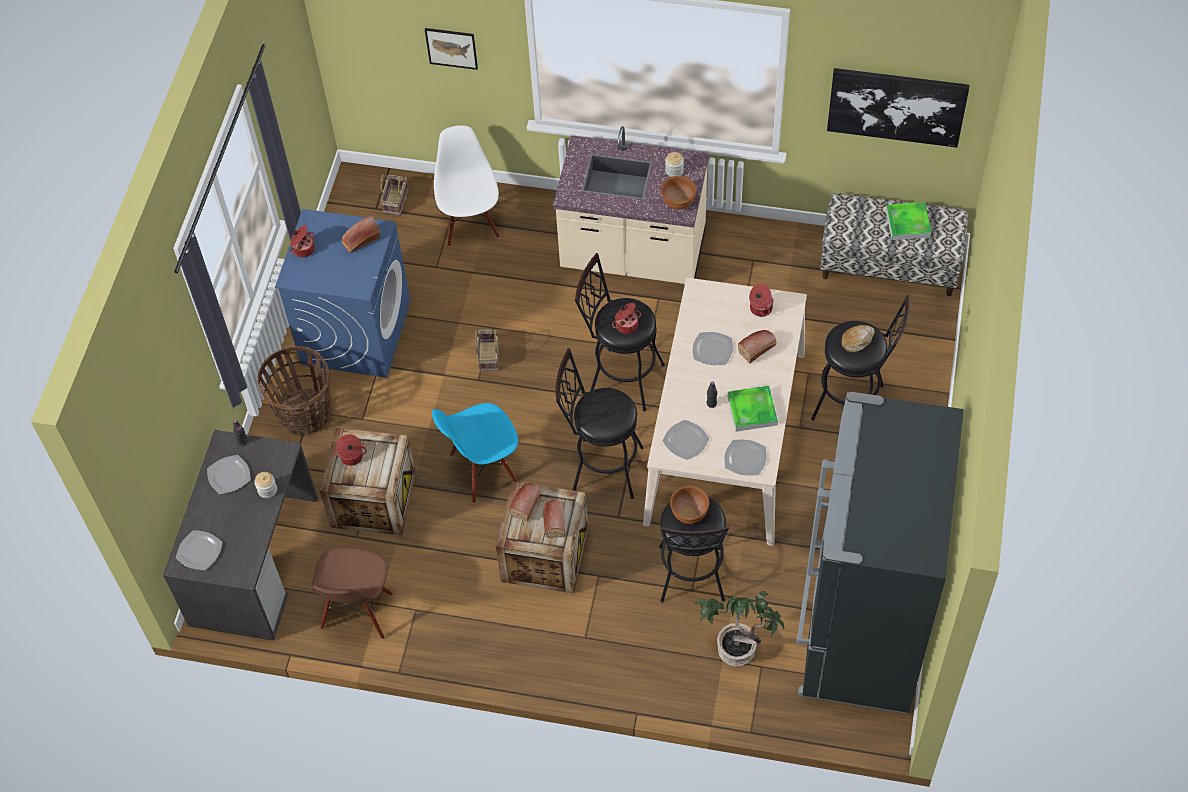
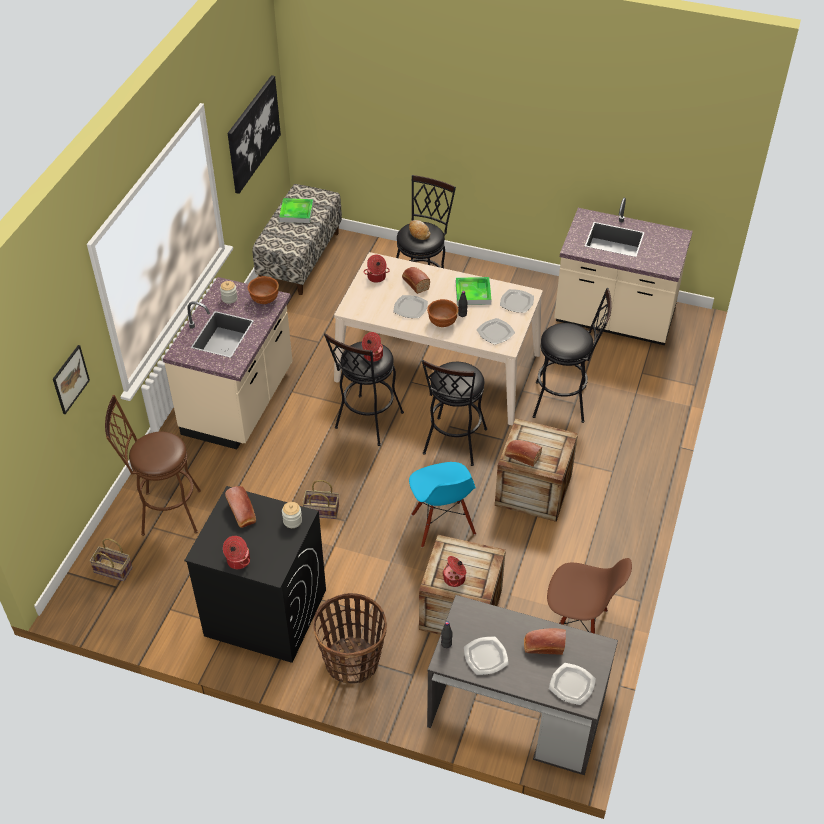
camera: 85 degrees left, 10 degrees down
jar [254,472,277,498] -> jar moved to [282,502,302,528]
blue washing machine [275,209,411,378] -> black washing machine [184,486,326,663]
white chair [434,125,500,247] -> brown stool [105,395,201,536]
bread [543,500,566,538] -> bread moved to [524,628,566,655]
brown bowl [670,486,709,524] -> brown bowl moved to [427,299,459,327]
potted plant [693,591,784,667] -> none
black fridge [797,392,964,714] -> beige counter [554,198,693,345]

